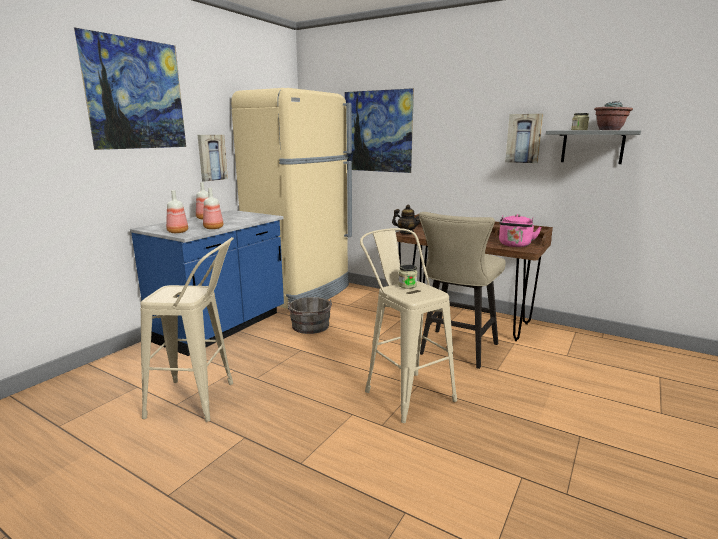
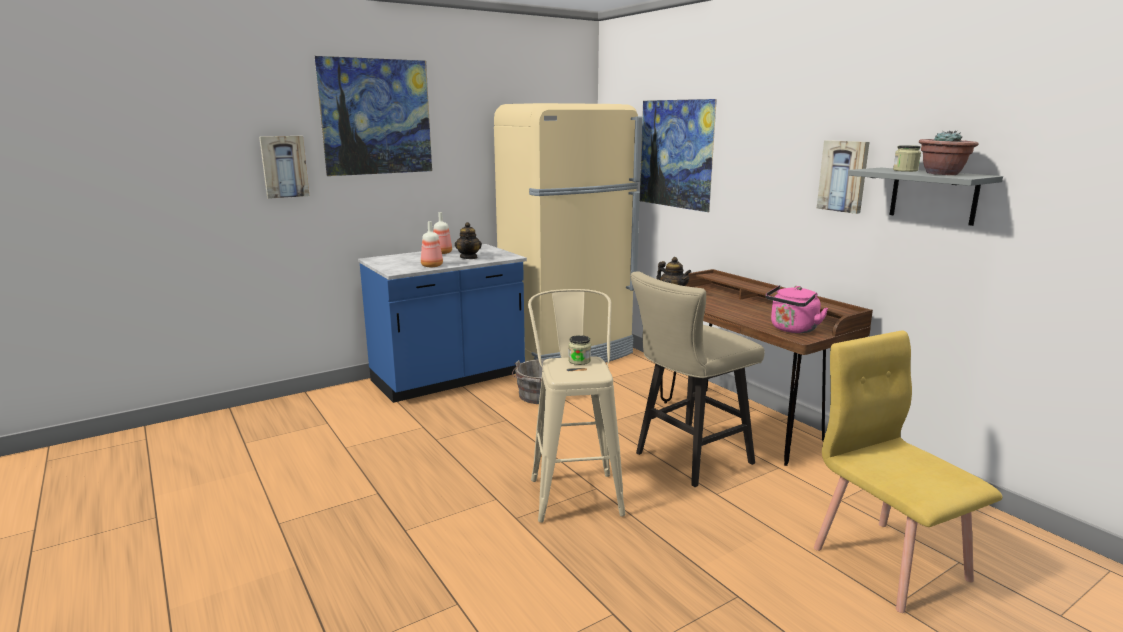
camera: 25 degrees right, 0 degrees up
beige stool [141,237,234,422] -> none
bottle [166,190,188,233] -> none
picture [198,135,228,182] -> picture moved to [259,136,310,199]
none -> teapot [455,222,482,259]
none -> yellow chair [814,330,1003,613]

